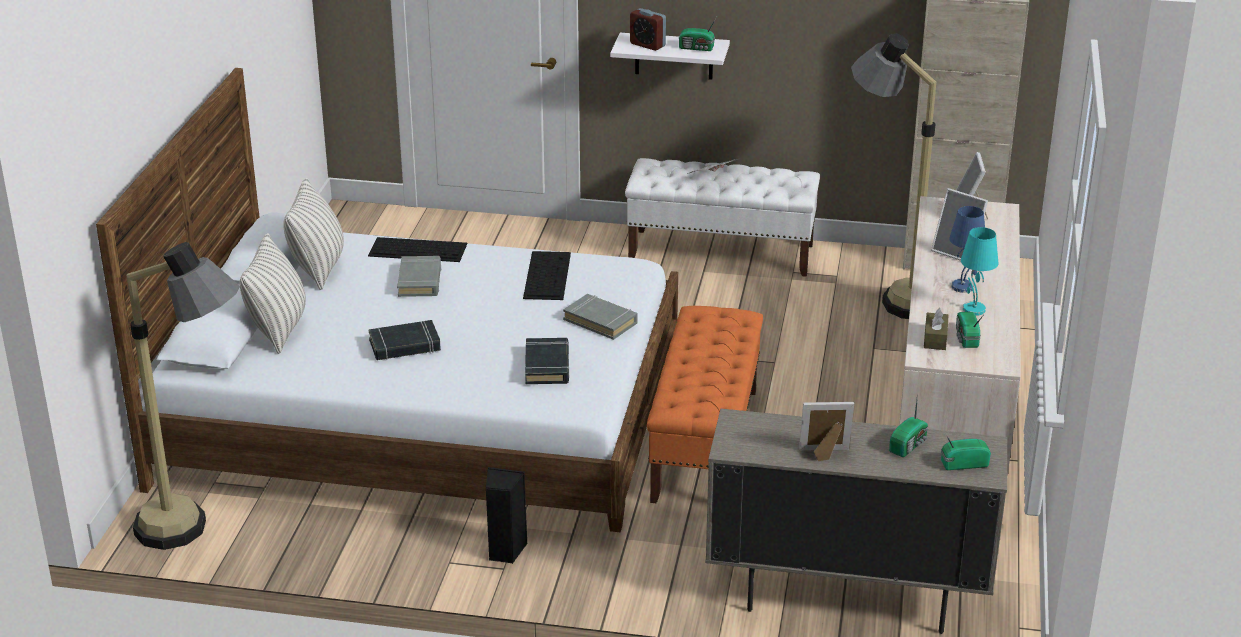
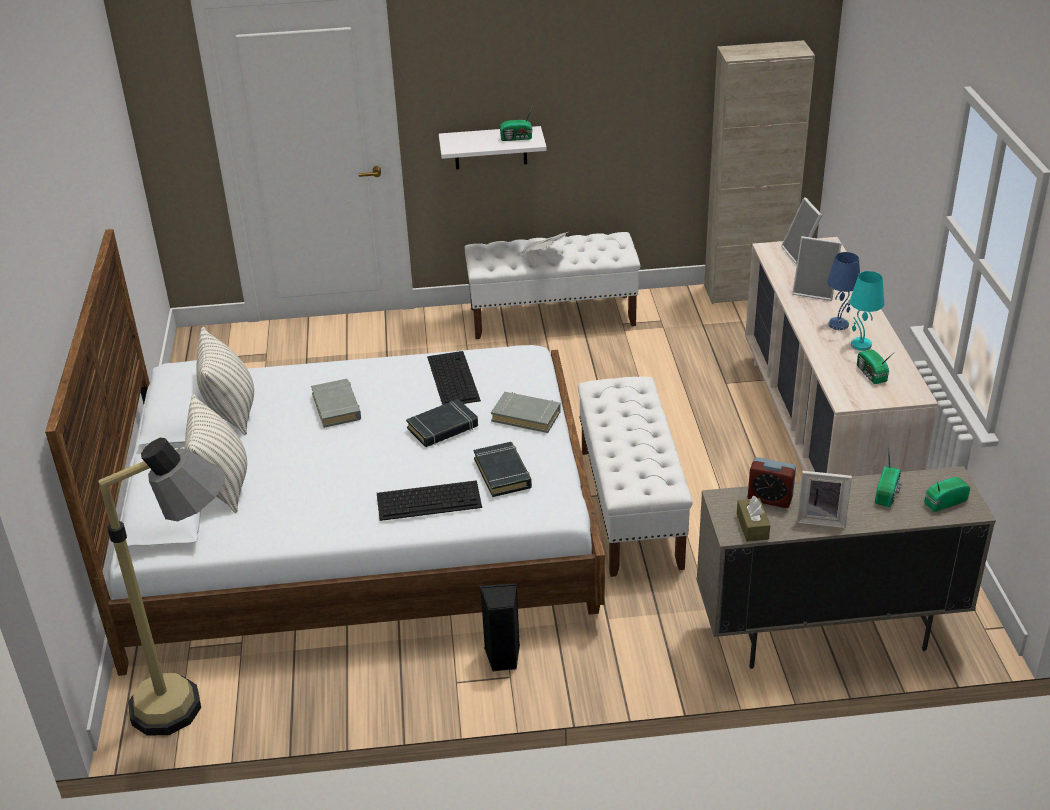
camera: 15 degrees left, 5 degrees up
keyboard [368,237,467,262] -> keyboard moved to [377,480,482,521]
black book [368,320,441,360] -> black book moved to [406,399,478,447]
alarm clock [630,8,666,51] -> alarm clock moved to [748,457,796,508]
orange bench [647,306,763,503] -> white bench [578,377,692,577]
picture frame [799,402,854,461] -> picture frame turned 150 degrees counterclockwise [797,471,852,528]
floor lamp [851,33,936,319] -> none
brown tissue box [924,308,949,350] -> brown tissue box moved to [737,495,770,542]

